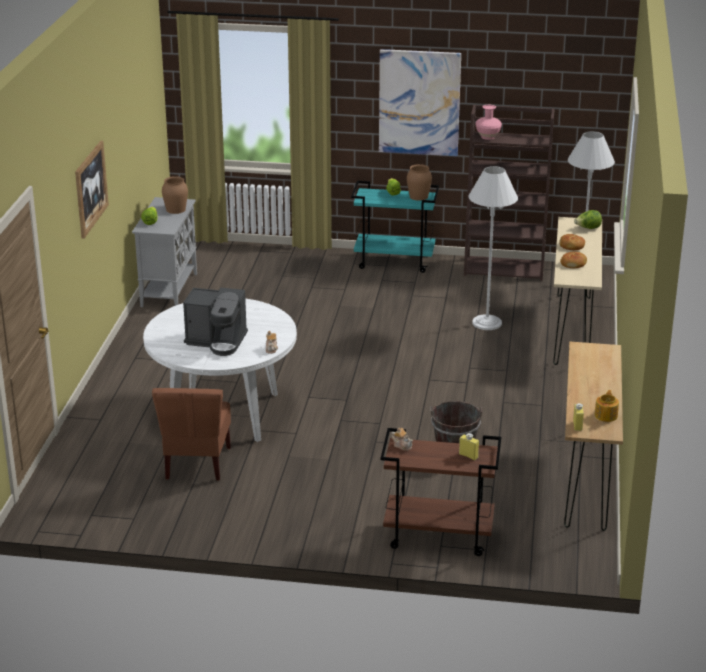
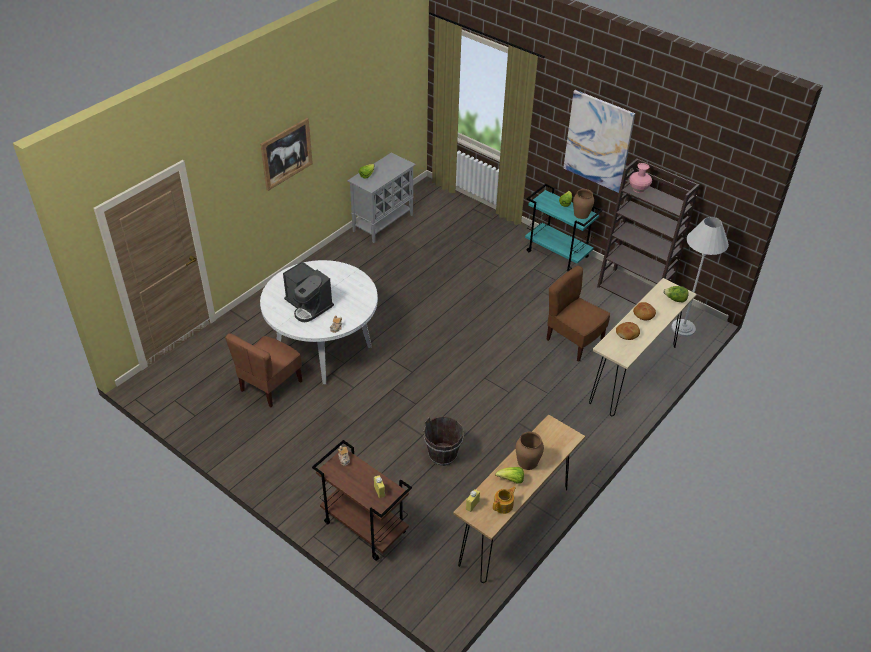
camera: 30 degrees right, 15 degrees up
brown vase [162,176,188,214] -> brown vase moved to [516,432,544,470]
white floor lamp [469,166,518,330] -> brown chair [546,266,610,362]
none -> lettuce [495,467,524,484]

